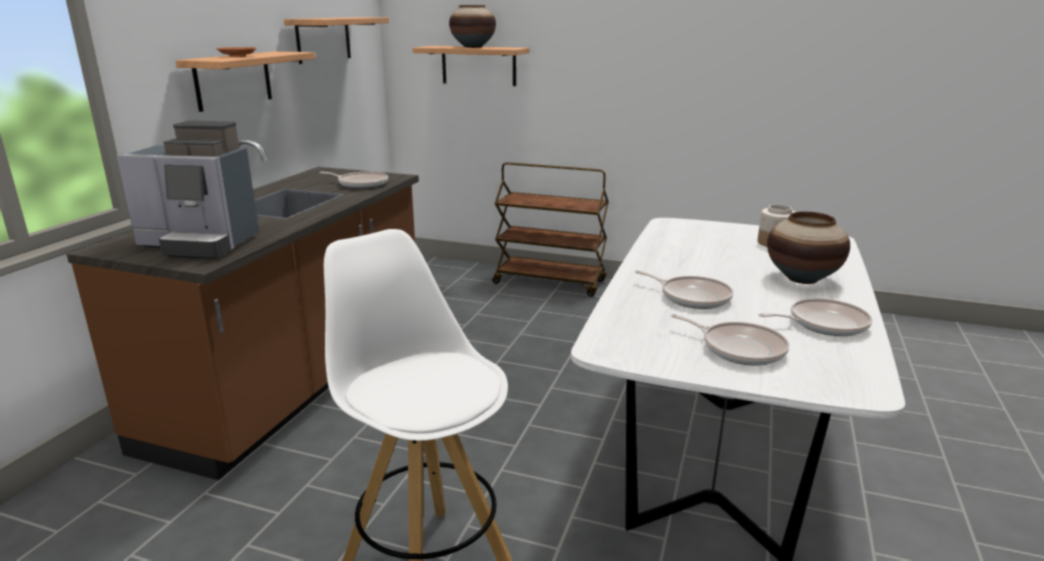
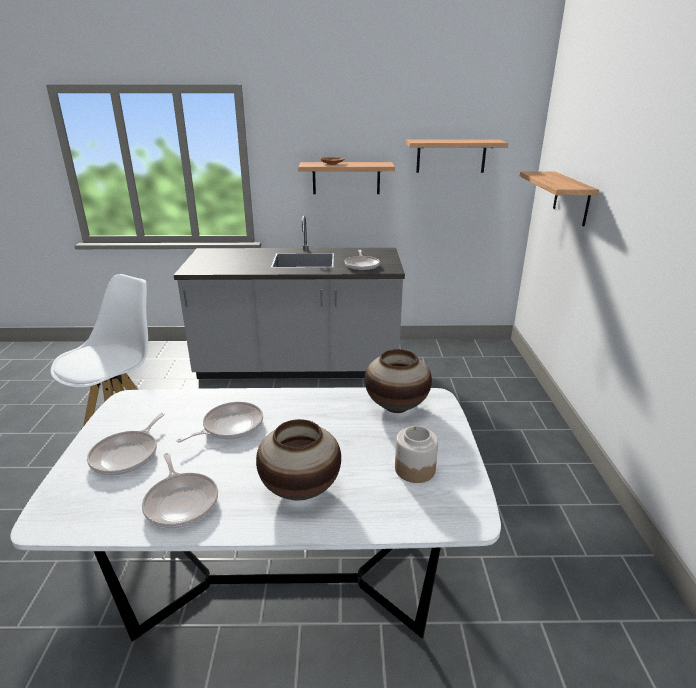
camera: 70 degrees right, 5 degrees up
brown counter [67,139,419,480] -> grey counter [174,216,405,379]
coffee machine [116,120,259,259] -> none
vase [449,5,496,48] -> vase moved to [365,349,432,413]
brown cart [492,162,609,297] -> none
frying pan [635,270,734,309] -> frying pan turned 150 degrees counterclockwise [176,402,263,443]

